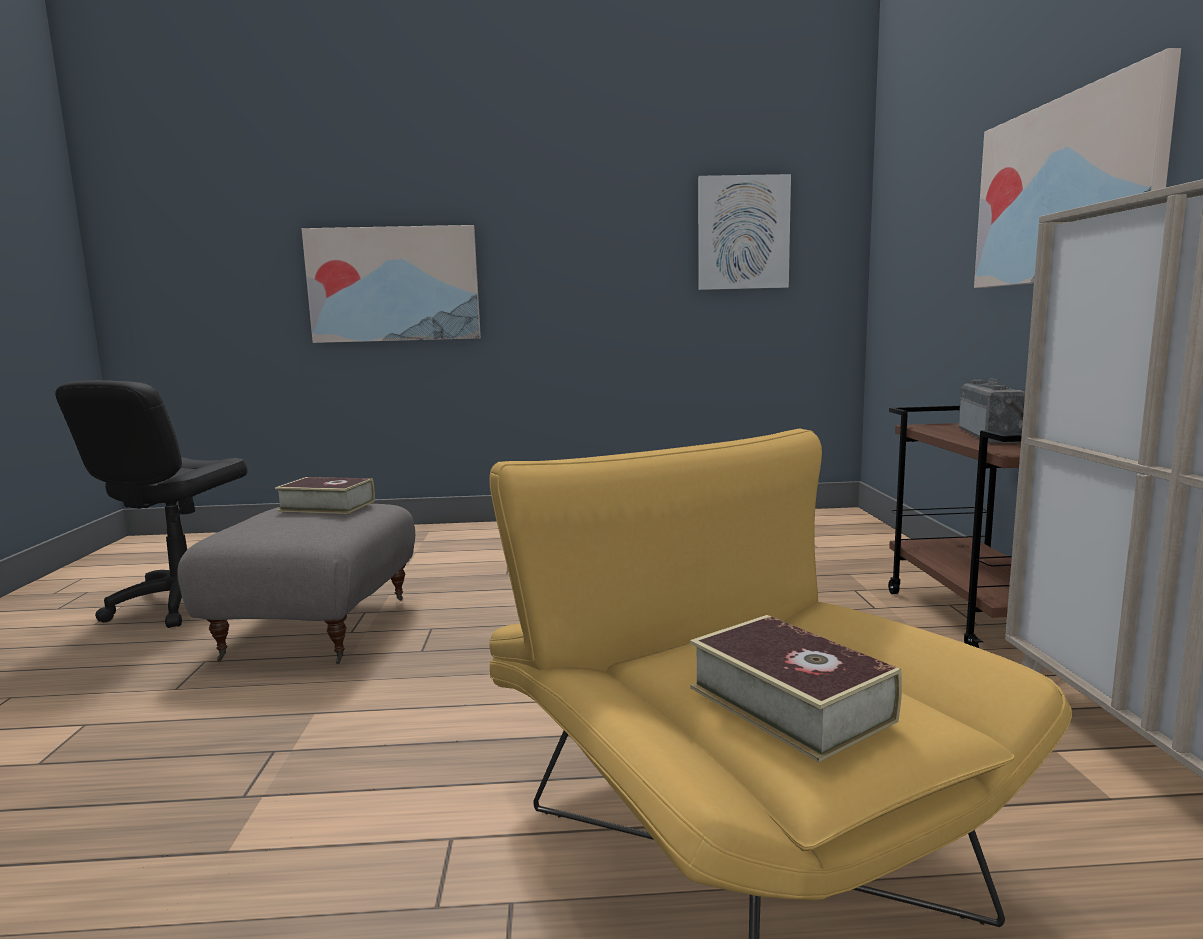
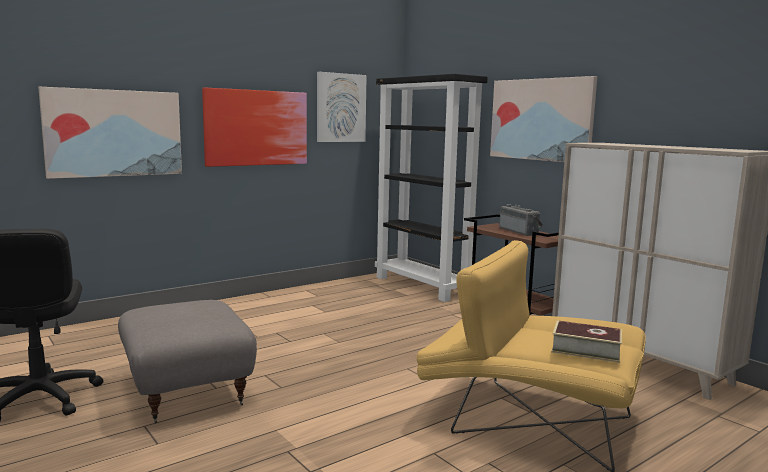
camera: 35 degrees left, 0 degrees up
book [275,477,375,514] -> none
none -> picture [202,88,307,167]
none -> black bookcase [375,74,488,302]

